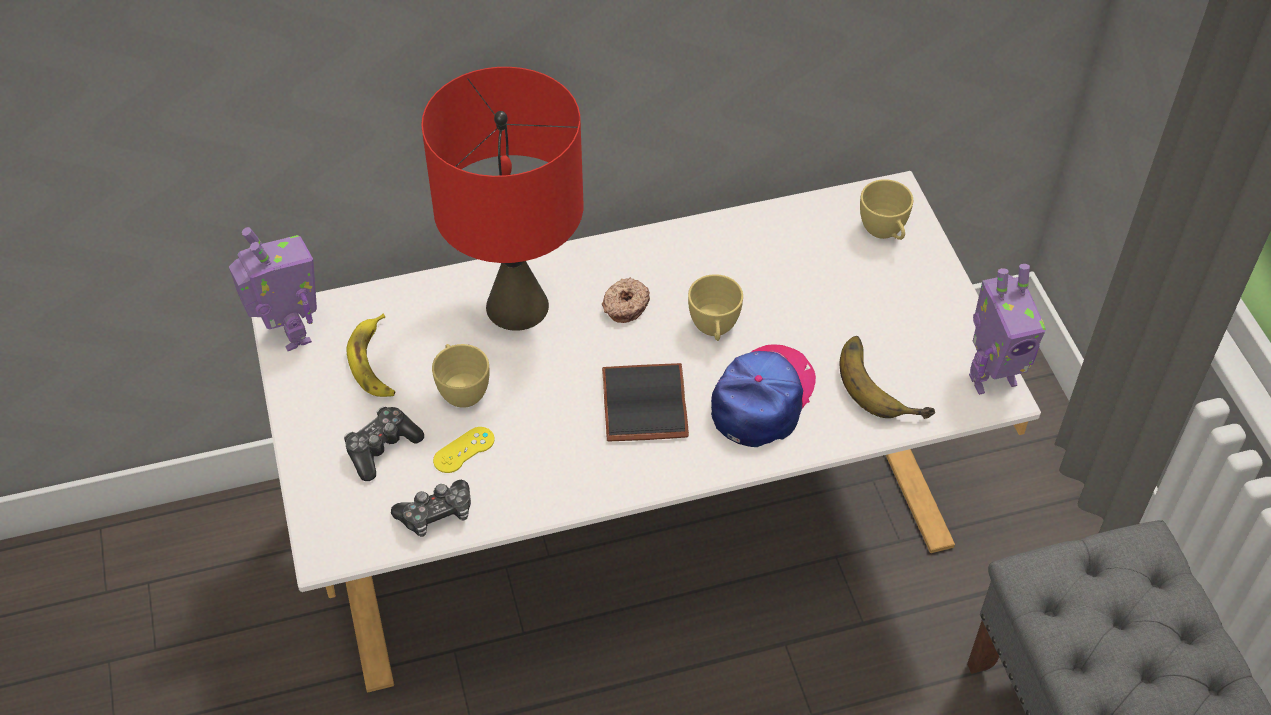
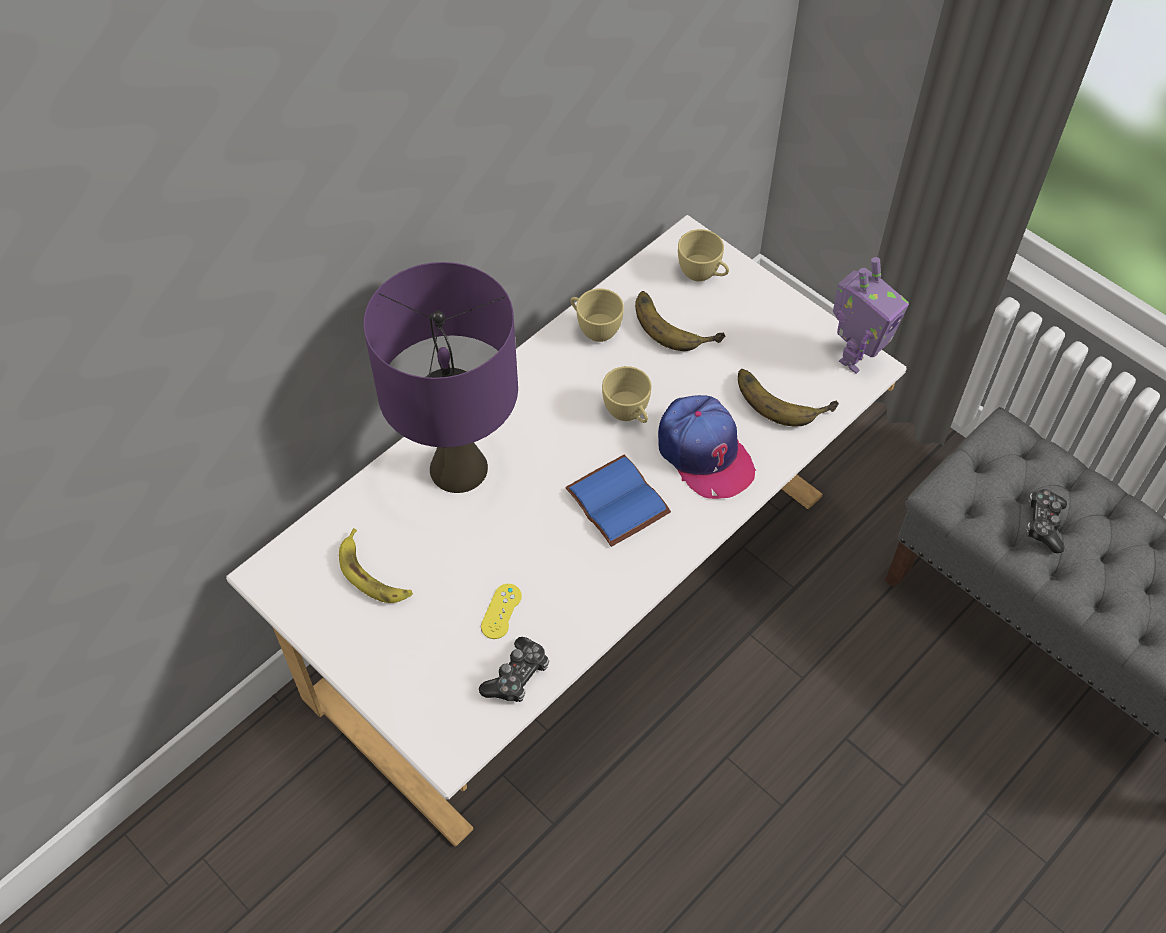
camera: 30 degrees left, 5 degrees up
toy robot [229,227,317,351] -> none
game controller [344,407,424,481] -> game controller moved to [1026,489,1067,553]
red table lamp [421,67,583,331] -> purple table lamp [363,262,518,493]
yellow cup [432,344,490,408] -> yellow cup moved to [571,288,624,342]
donut [602,277,650,323] -> none
black book [602,363,689,442] -> blue book [565,454,671,547]
cap [711,344,816,447] -> cap turned 150 degrees clockwise [658,395,756,499]
none -> banana [635,291,725,351]

